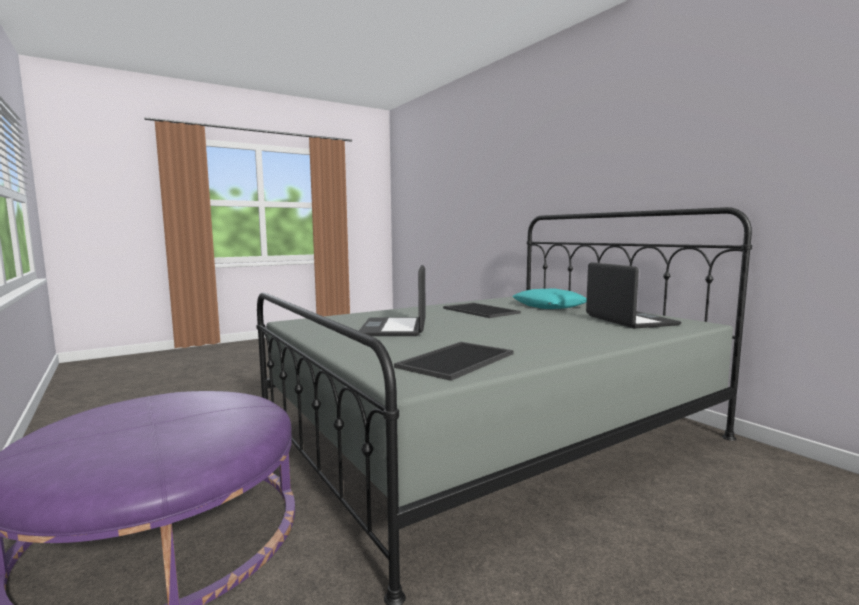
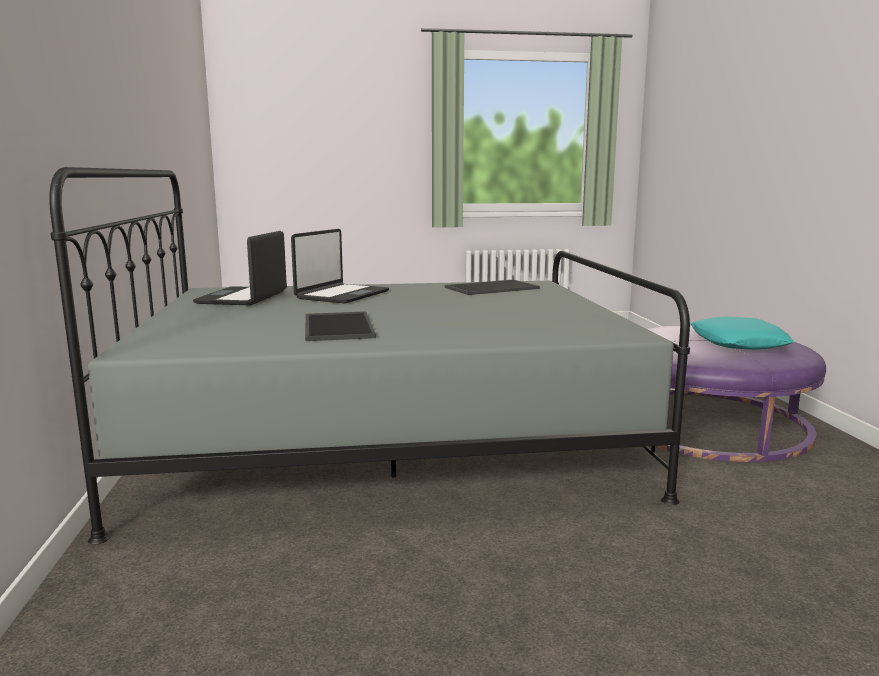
camera: 155 degrees left, 5 degrees up
laptop [359,265,426,336] -> laptop moved to [291,229,389,304]
turquoise pillow [512,288,587,309] -> turquoise pillow moved to [691,316,794,350]

